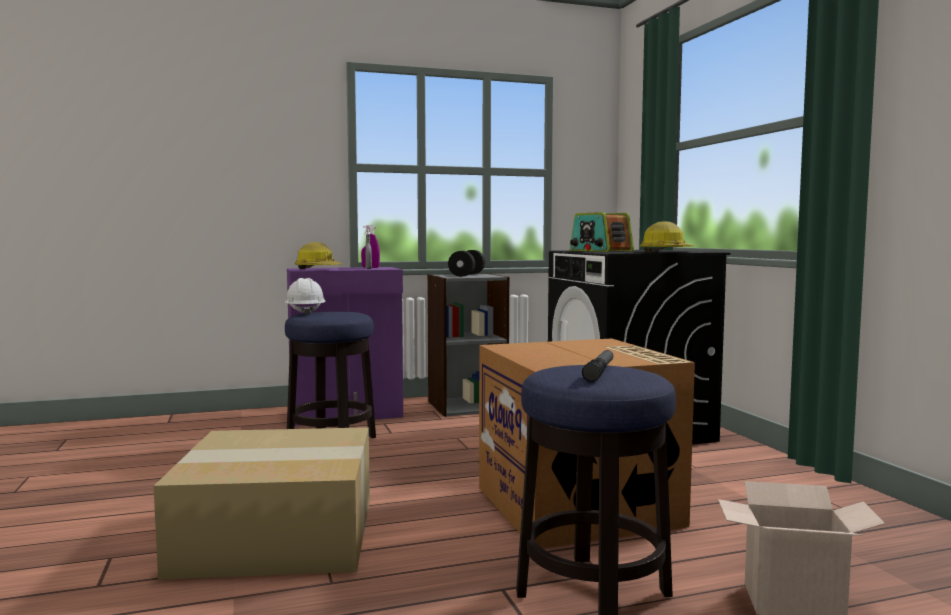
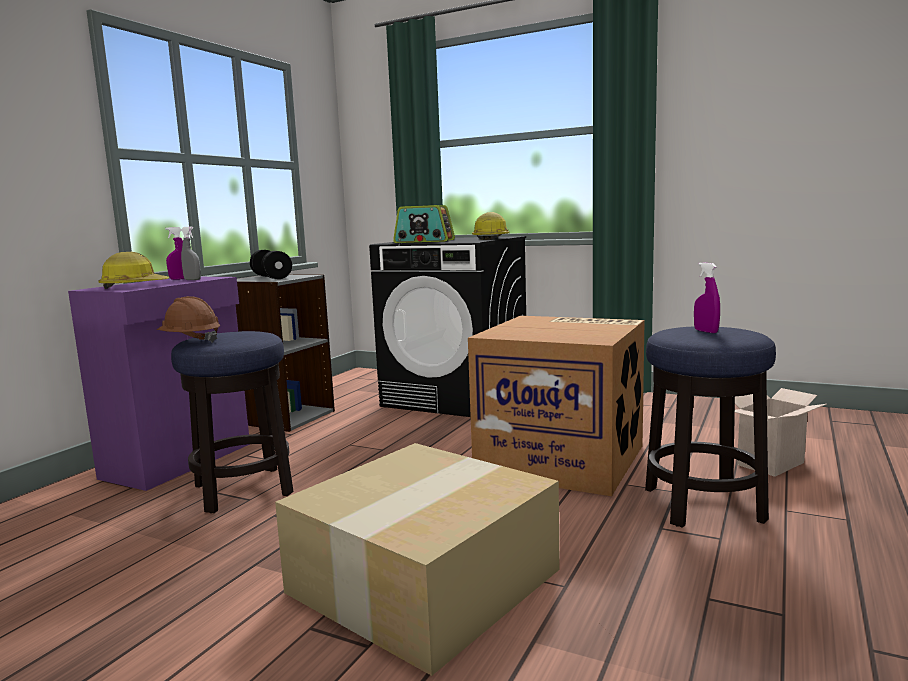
camera: 45 degrees left, 5 degrees up
white hard hat [285,278,326,315] -> brown hard hat [157,296,220,343]
flashlight [582,350,613,382] -> purple spray bottle [694,262,720,333]

